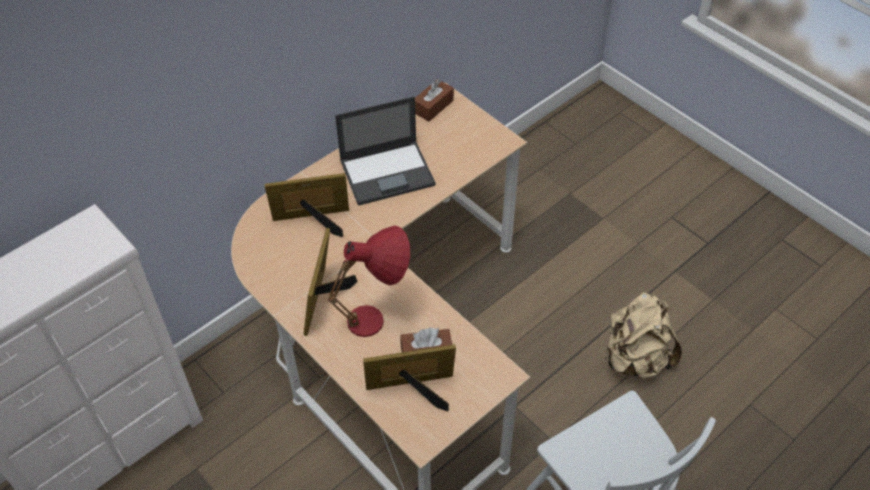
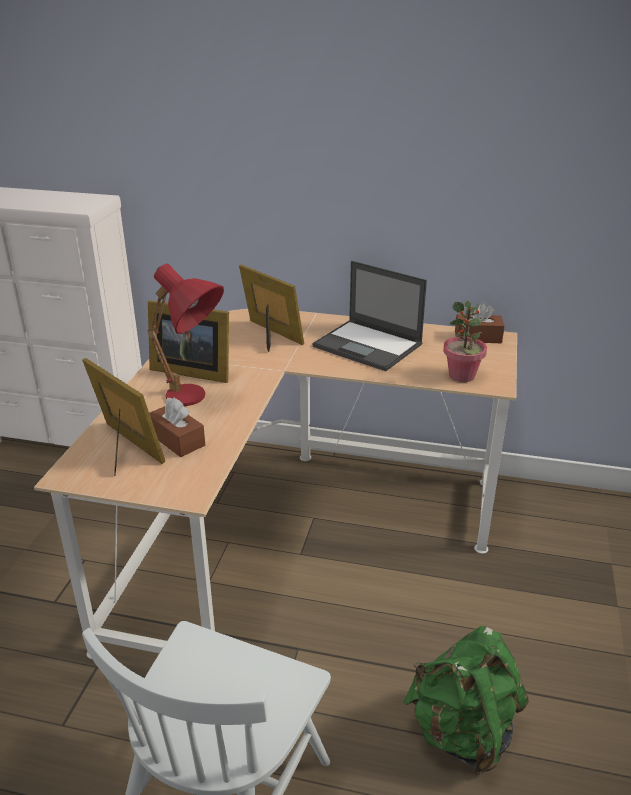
camera: 55 degrees right, 20 degrees down
picture frame [304,228,357,336] -> picture frame turned 135 degrees counterclockwise [148,300,229,383]
beige backpack [604,292,682,380] -> green backpack [404,626,529,774]
none -> potted plant [443,301,487,382]

